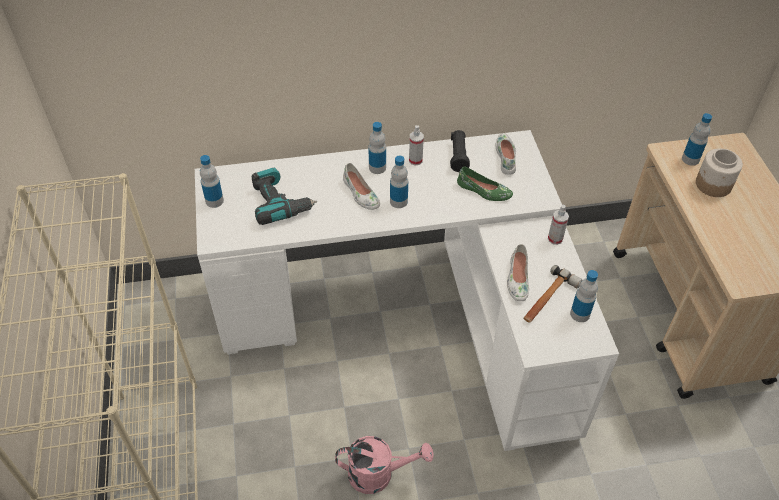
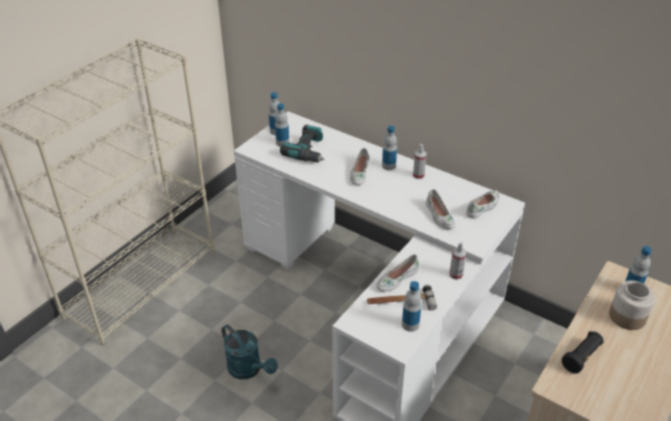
camera: 45 degrees right, 10 degrees down
pink watering can [335,436,434,494] -> turquoise watering can [221,325,278,379]
bottle [390,156,408,208] -> bottle moved to [275,103,289,147]
black flashlight [450,130,470,172] -> black flashlight moved to [562,331,604,374]
green shoe [457,166,513,201] -> white shoe [426,189,455,229]

